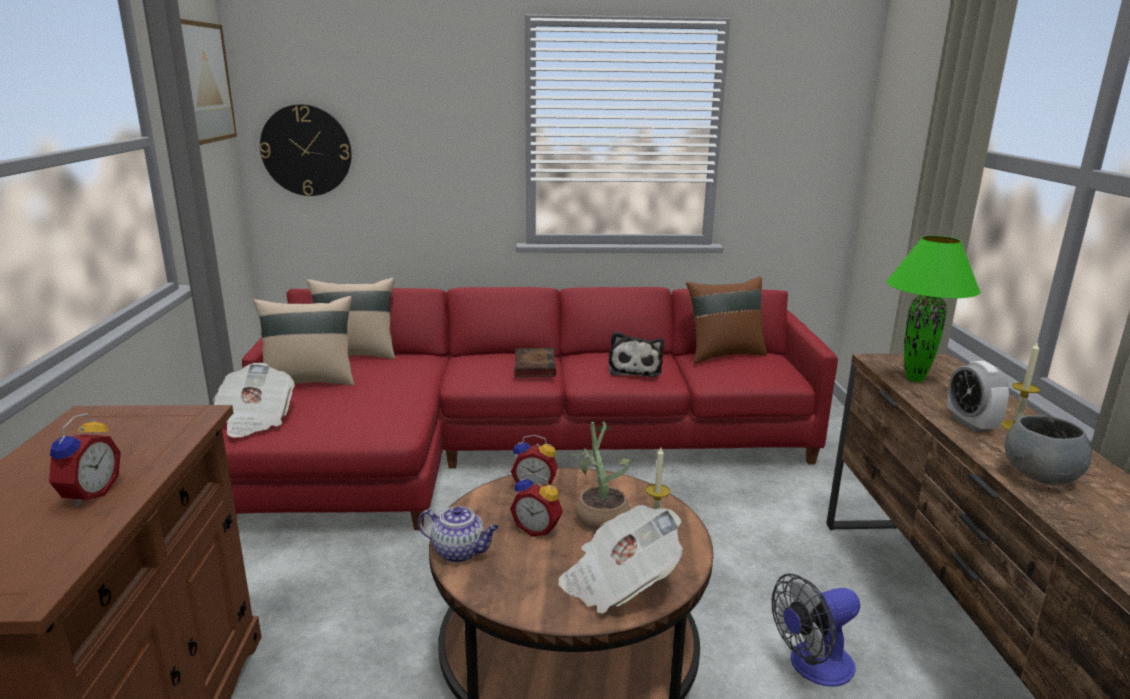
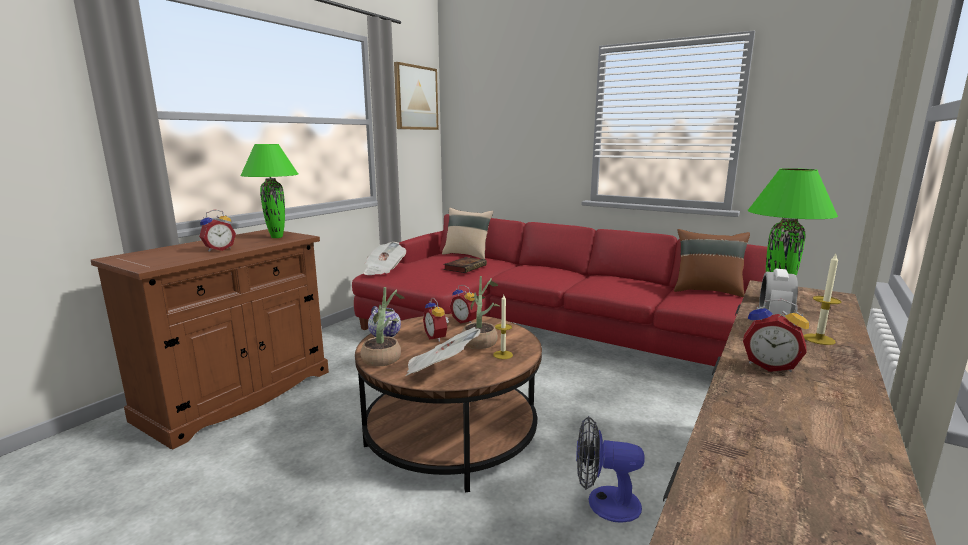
camera: 35 degrees right, 5 degrees down
beige pillow [253,296,354,386] -> none
wall clock [260,104,352,196] -> none
book [514,348,556,377] -> book moved to [443,257,487,273]
plush toy [608,332,664,377] -> none
grey bowl [1004,415,1092,485] -> alarm clock [743,299,809,372]
none -> green table lamp [240,144,298,238]
none -> potted plant [361,287,405,366]

